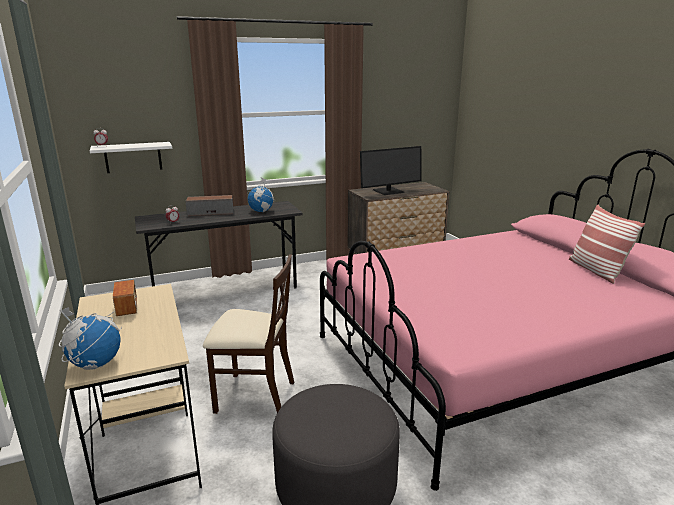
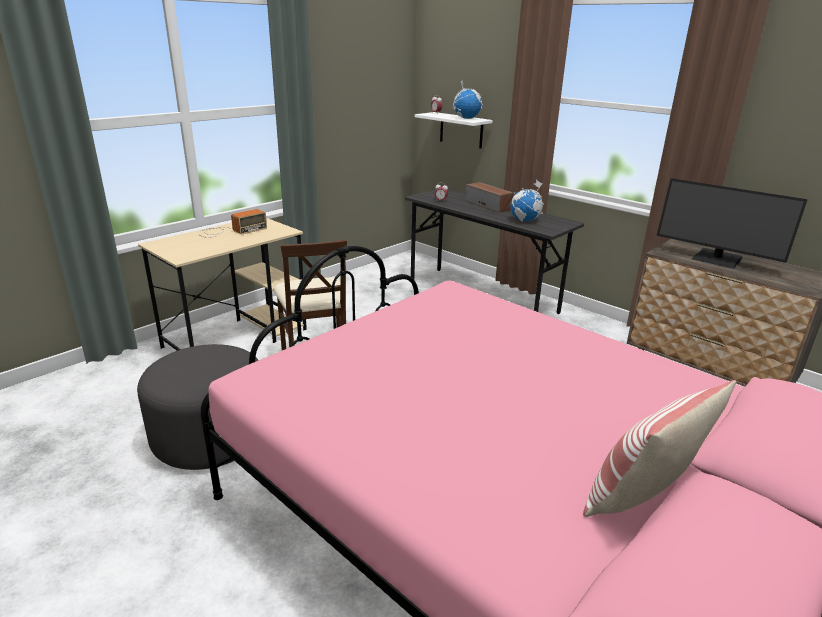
camera: 65 degrees right, 5 degrees up
globe [59,307,120,370] -> globe moved to [452,80,482,119]

